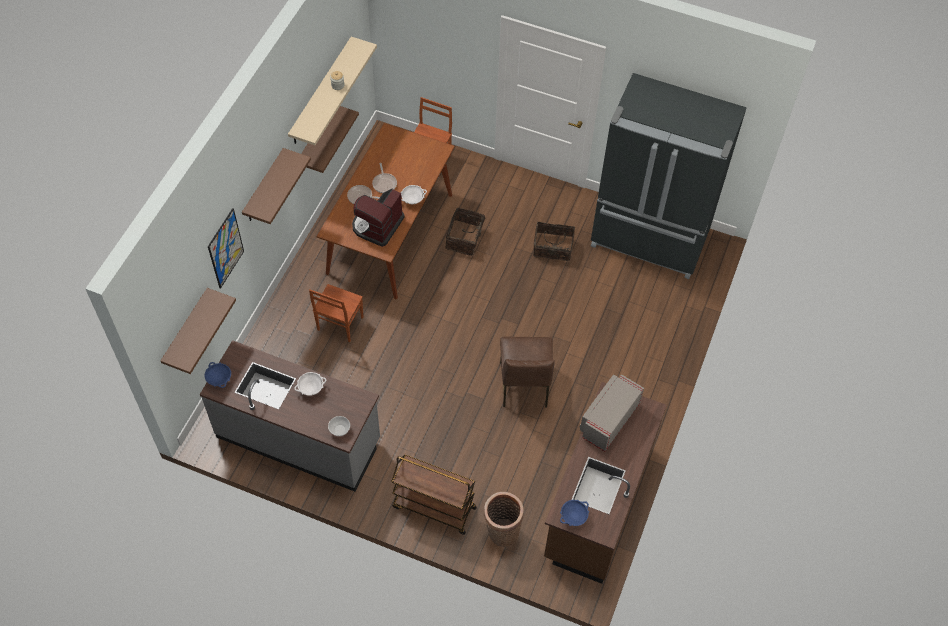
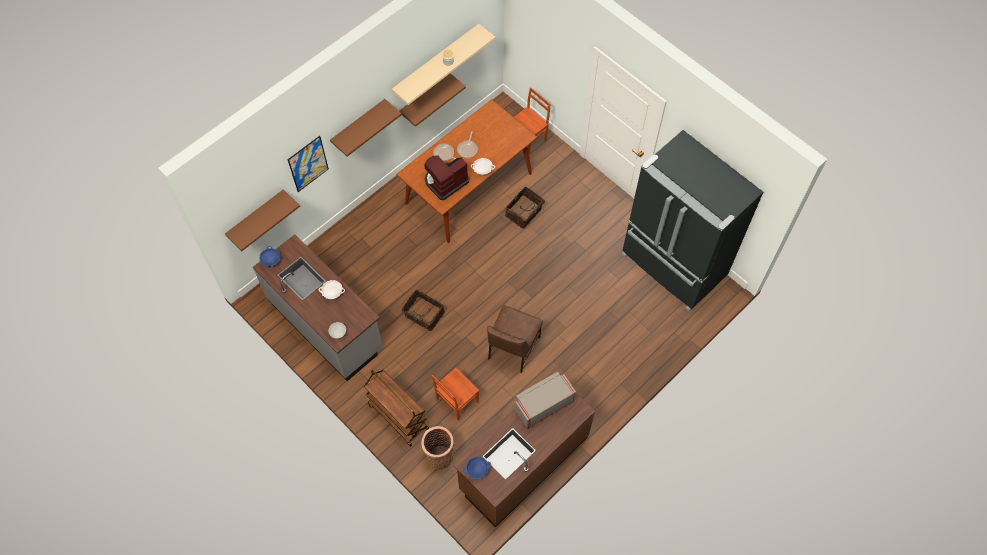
camera: 25 degrees right, 5 degrees up
brown chair [309,284,364,342] -> brown chair moved to [432,368,479,421]
basket [533,222,575,261] -> basket moved to [402,290,445,331]

